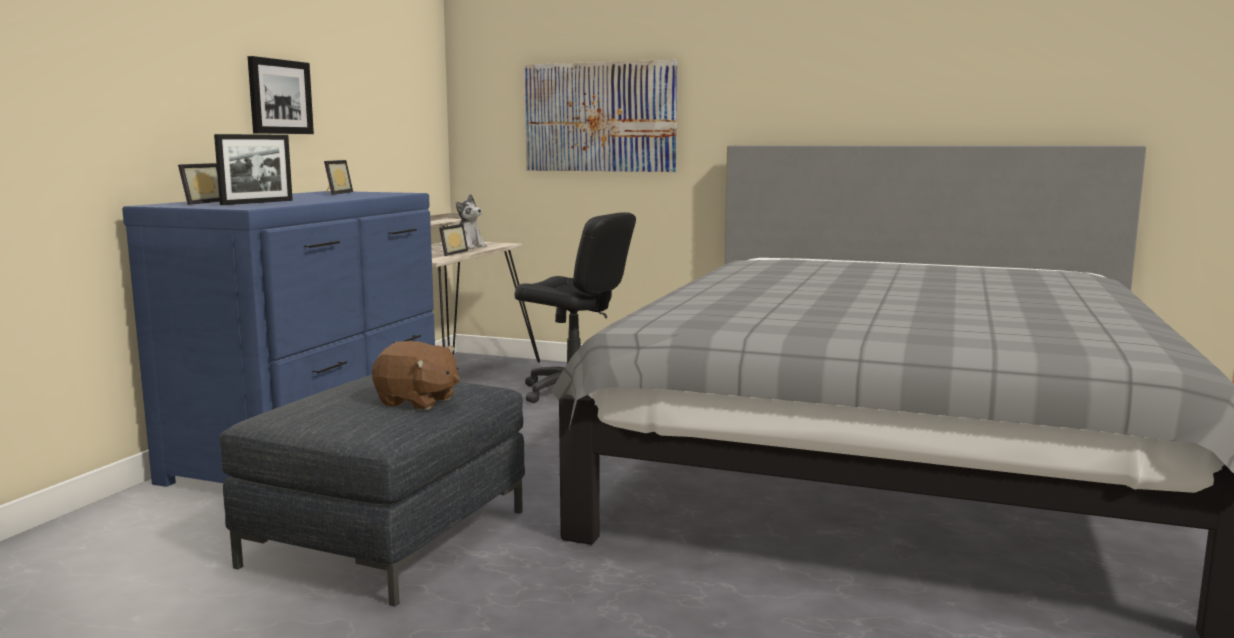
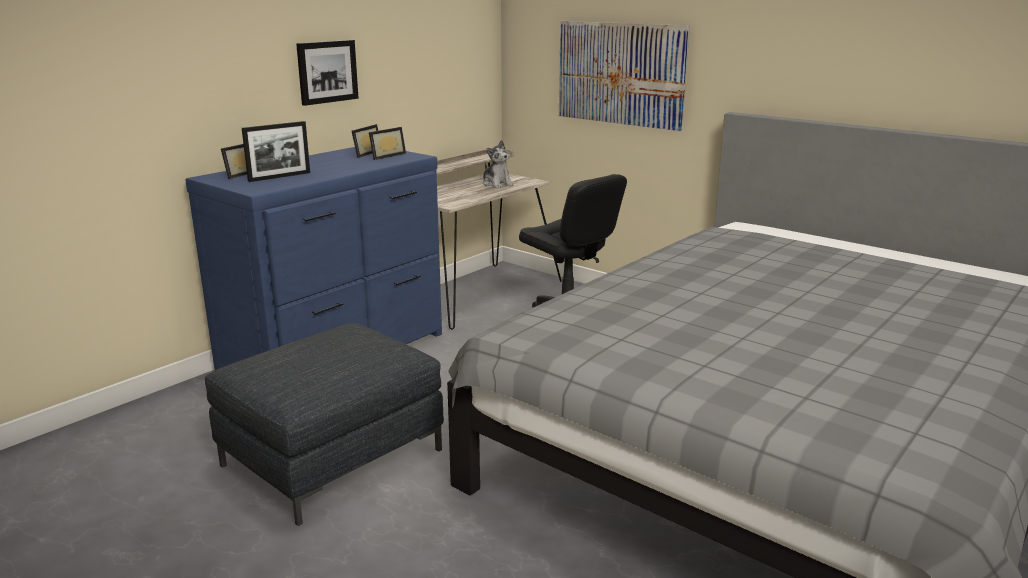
camera: 20 degrees right, 10 degrees up
brown plush toy [372,341,460,410] -> none
picture frame [439,224,468,256] -> picture frame moved to [369,127,406,160]

